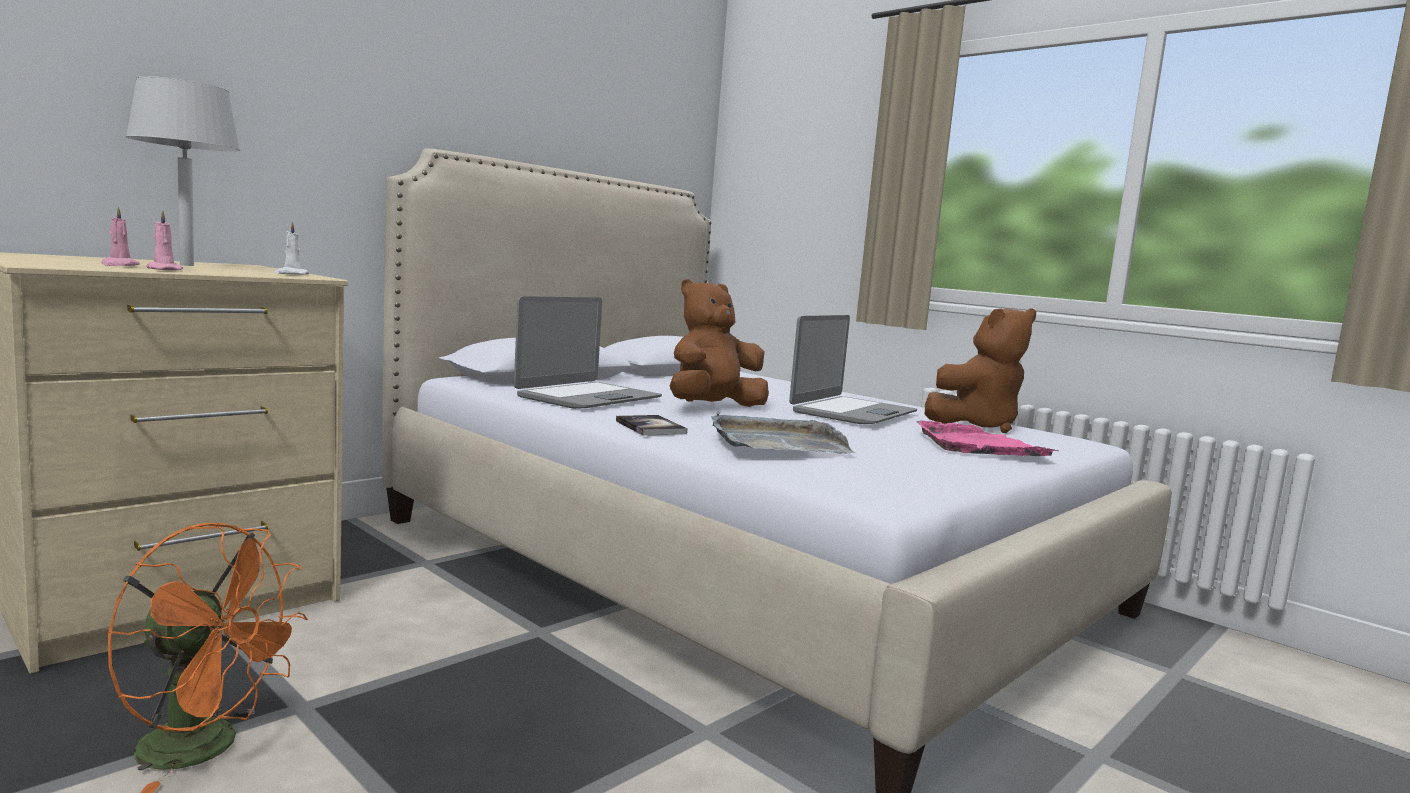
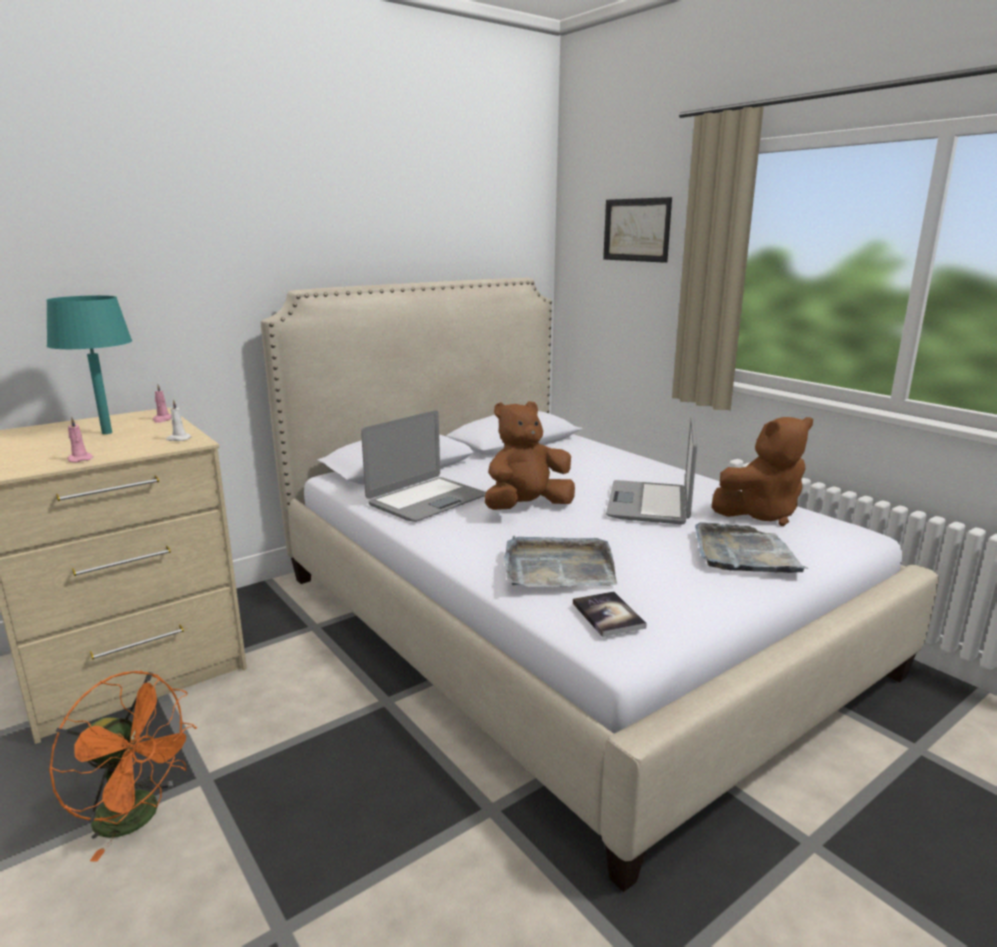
camera: 10 degrees right, 10 degrees up
pink candle [101,207,140,266] -> pink candle moved to [152,385,172,423]
grey table lamp [126,76,240,266] -> turquoise table lamp [46,295,132,434]
book [616,415,687,436] -> book moved to [573,592,647,637]
laptop [789,315,917,424] -> laptop turned 150 degrees clockwise [606,417,697,524]
pink tray [916,420,1058,456] -> grey tray [695,522,808,573]
none -> picture [603,197,672,263]

